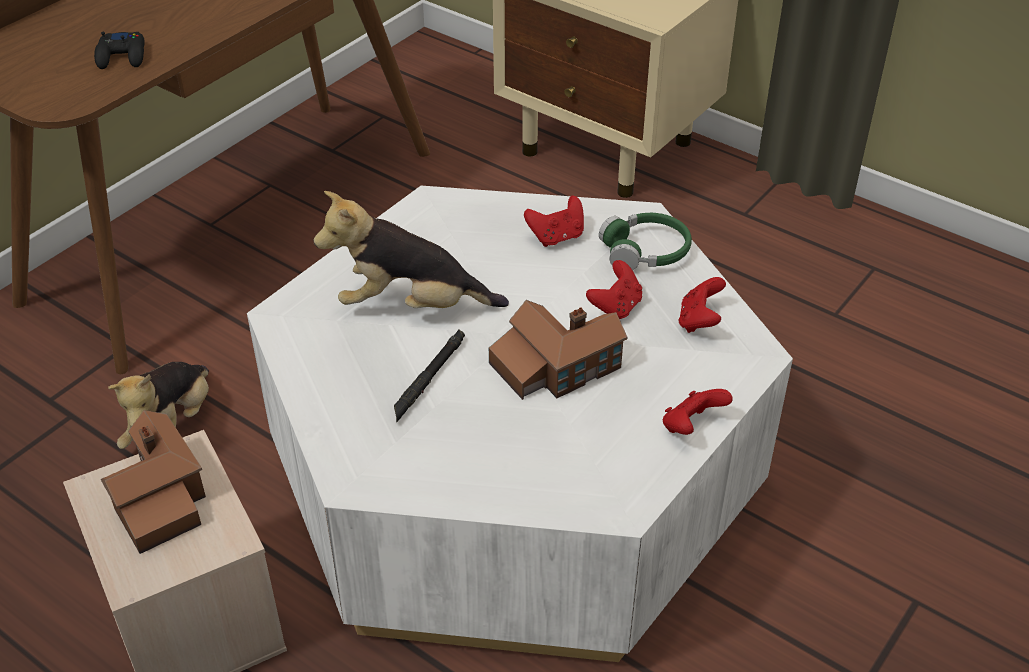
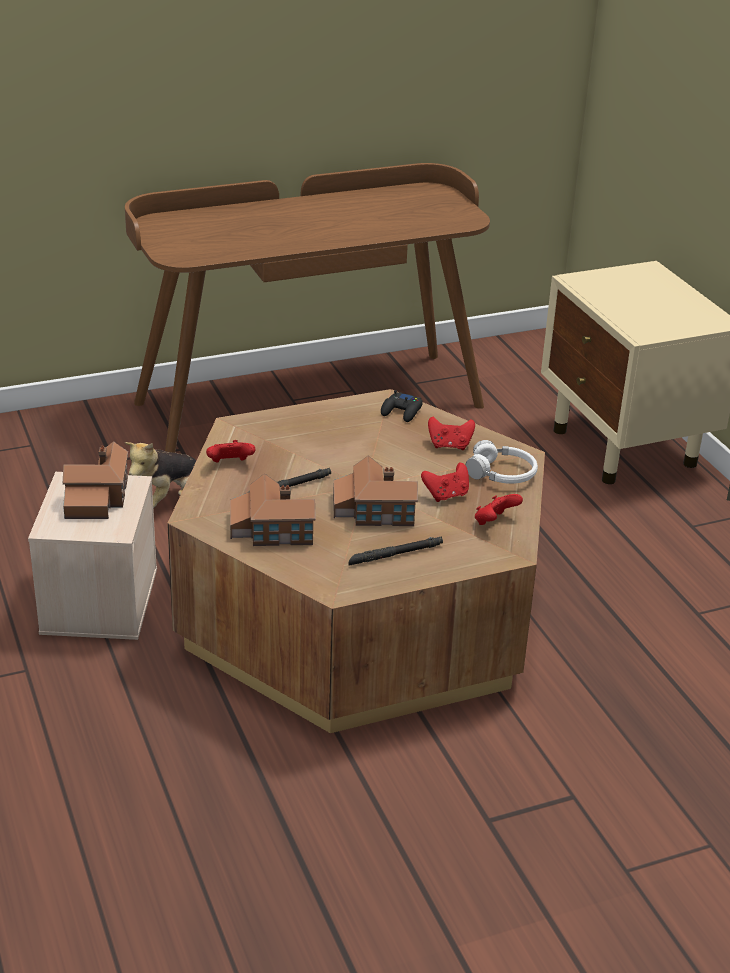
camera: 30 degrees right, 10 degrees down
black game controller [94,32,145,69] -> black game controller moved to [381,390,423,422]
white coffee table [247,186,793,662] -> brown coffee table [167,389,545,733]
plush toy [314,191,509,308] -> none
green headphones [599,213,692,270] -> white headphones [466,440,538,484]
red game controller [663,389,733,435] -> red game controller moved to [206,440,256,463]
none -> toy house [230,473,316,546]
none -> black flashlight [348,536,443,566]

